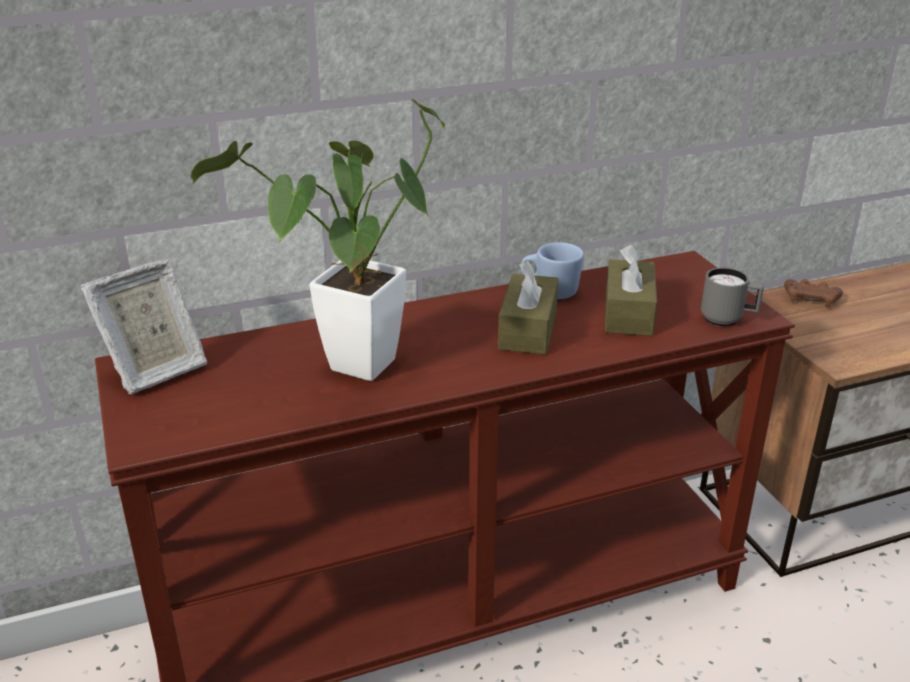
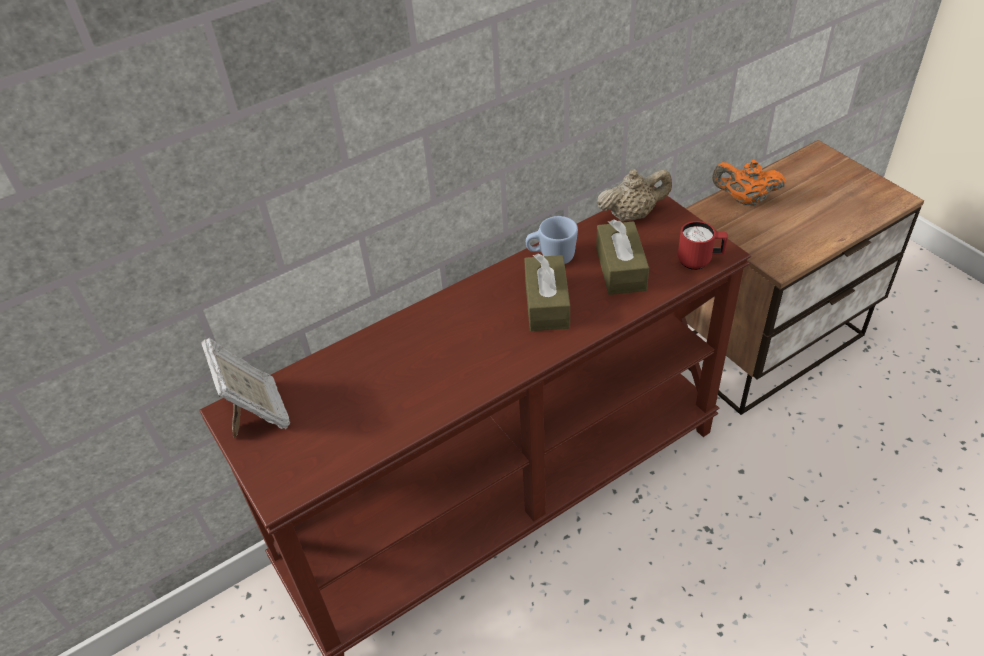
camera: 10 degrees left, 15 degrees up
picture frame [81,259,207,394] -> picture frame turned 60 degrees counterclockwise [201,338,290,438]
potted plant [191,99,446,381] -> none
grey mug [701,268,764,327] -> red mug [678,221,728,270]
brown game controller [784,279,843,308] -> orange teapot [712,160,786,206]
none -> beige teapot [597,169,672,222]

